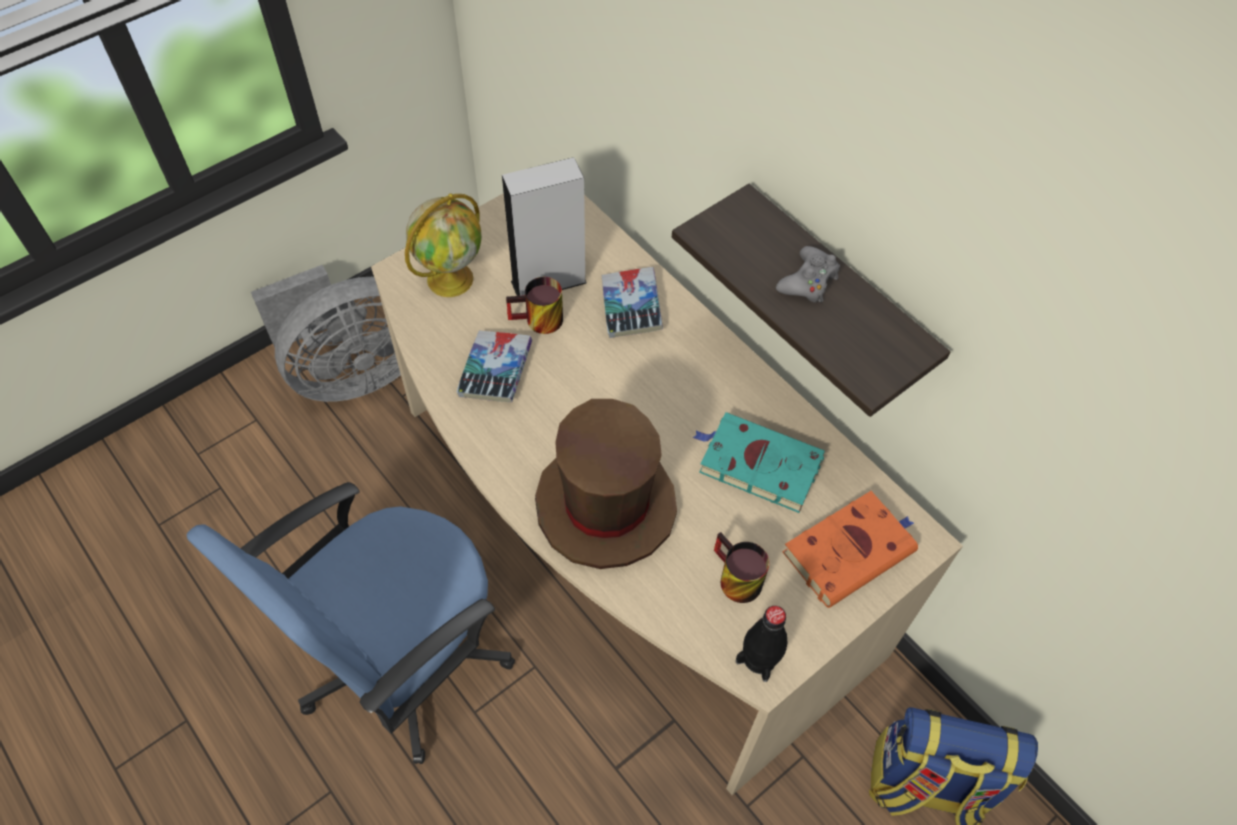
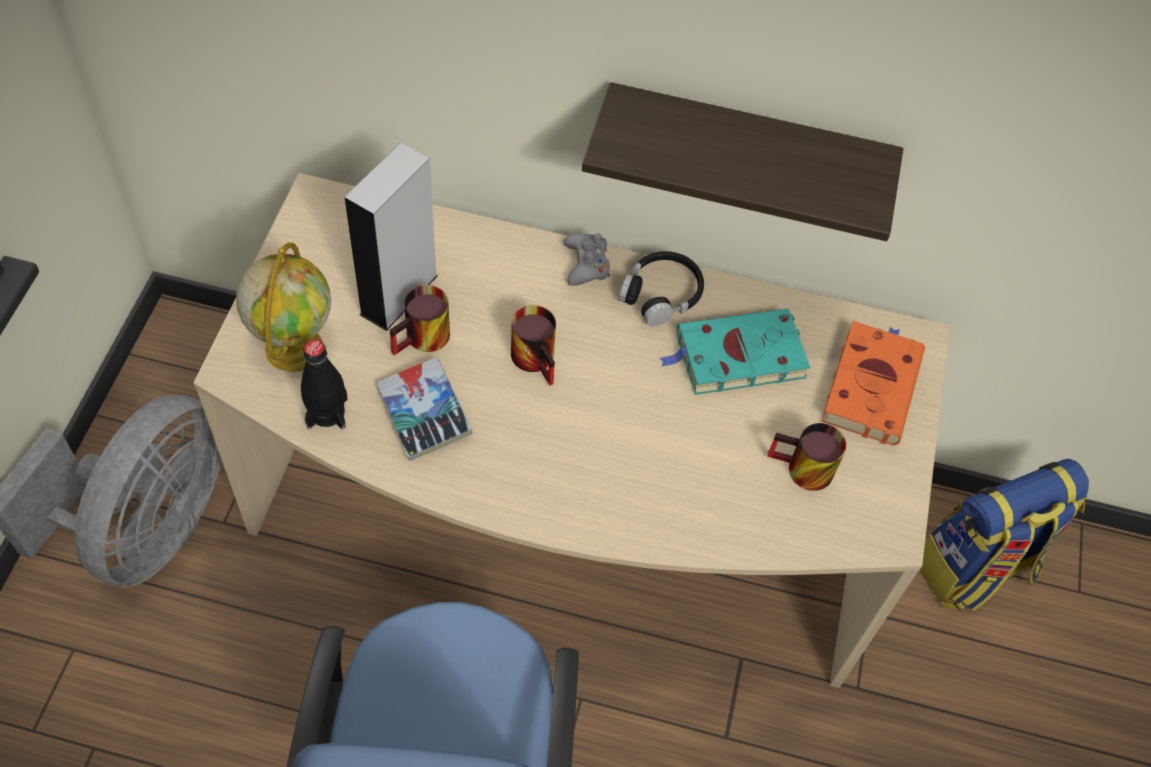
camera: 40 degrees left, 0 degrees up
brown hat [535,399,677,569] -> none
book [602,267,663,338] -> none
black bottle [735,606,787,682] -> black bottle moved to [301,340,348,429]
grey game controller [776,246,840,303] -> grey game controller moved to [563,233,610,286]
none -> mug [511,305,556,386]
none -> black headphones [619,251,704,326]

